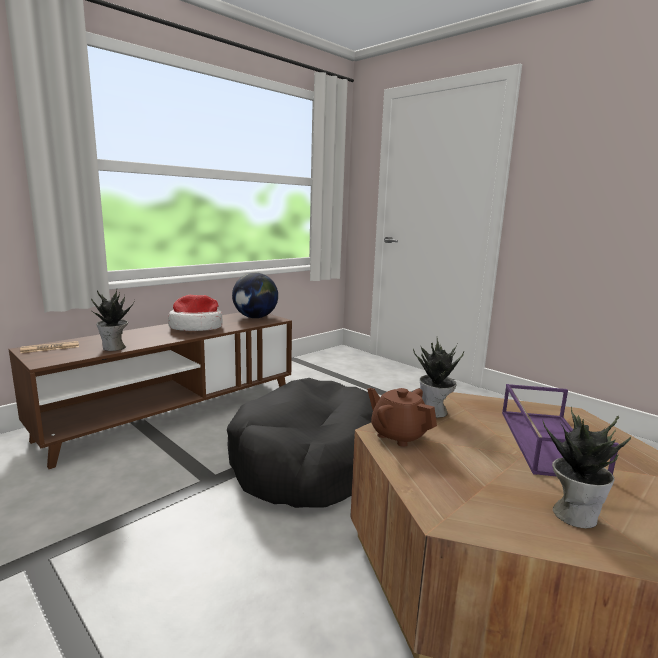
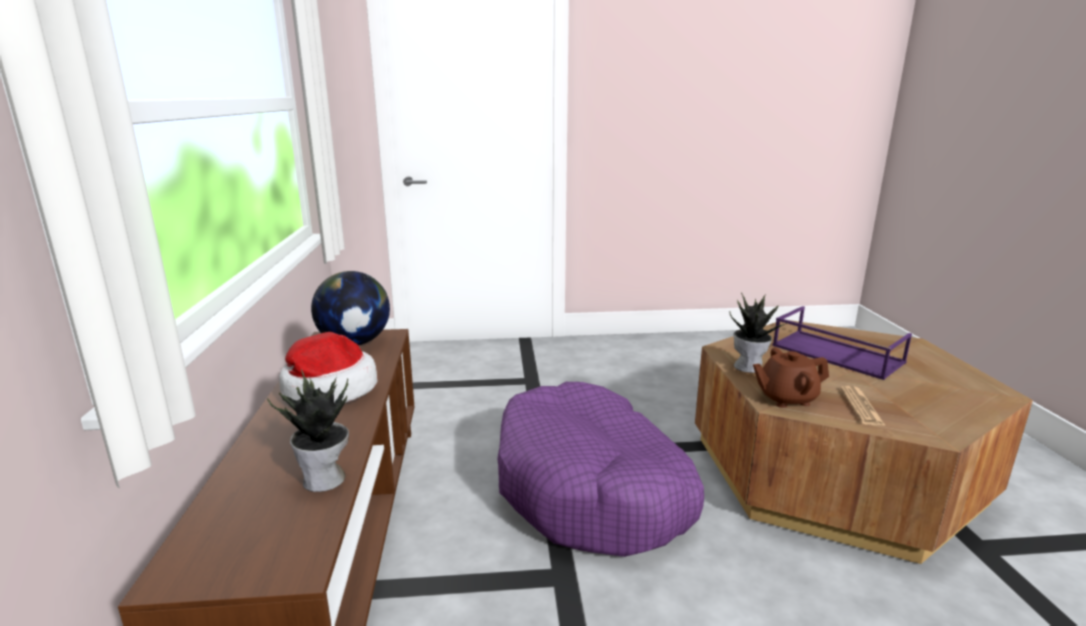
camera: 50 degrees left, 5 degrees up
newspaper [20,341,79,353] -> newspaper moved to [840,386,886,426]
black dog bed [227,378,373,508] -> purple dog bed [497,382,704,557]
potted plant [543,407,631,528] -> none

